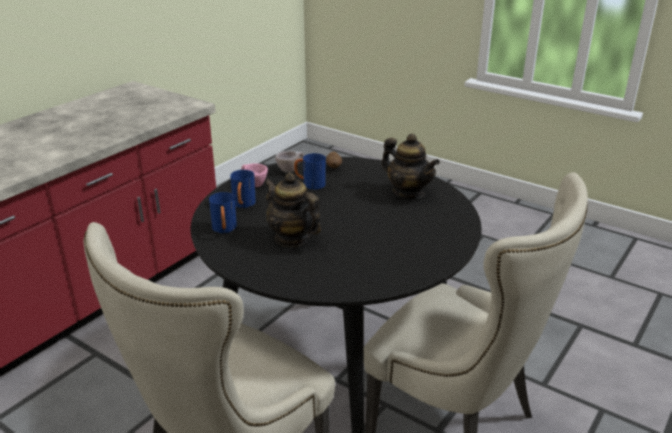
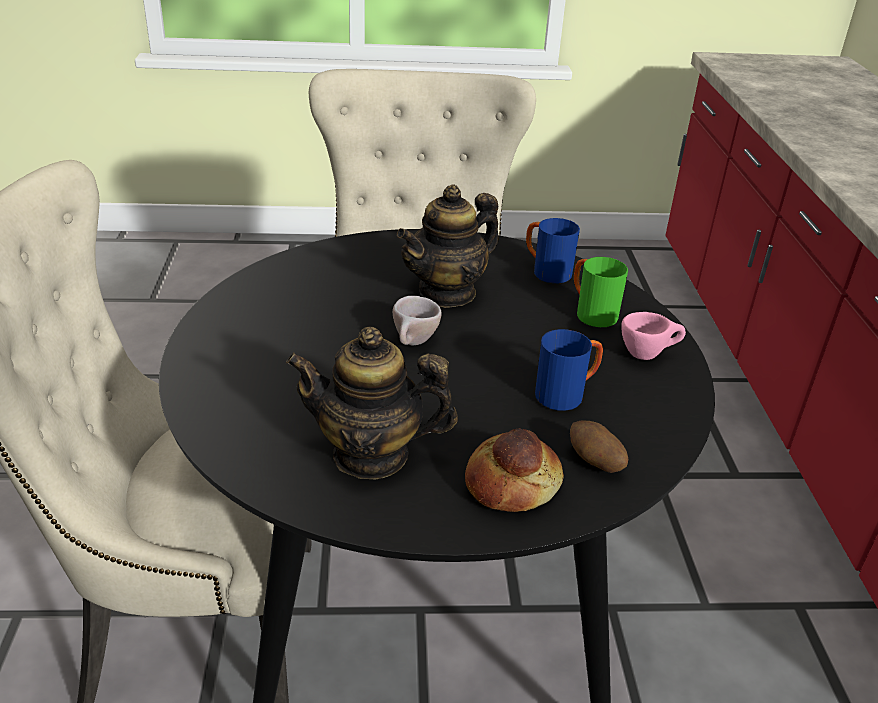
camera: 140 degrees right, 5 degrees up
blue mug [230,170,256,208] -> green mug [574,257,628,327]
teapot [264,173,321,247] -> teapot turned 135 degrees clockwise [397,184,499,308]
beige cup [275,150,304,173] -> beige cup moved to [393,296,442,345]
none -> bread [465,428,564,512]

